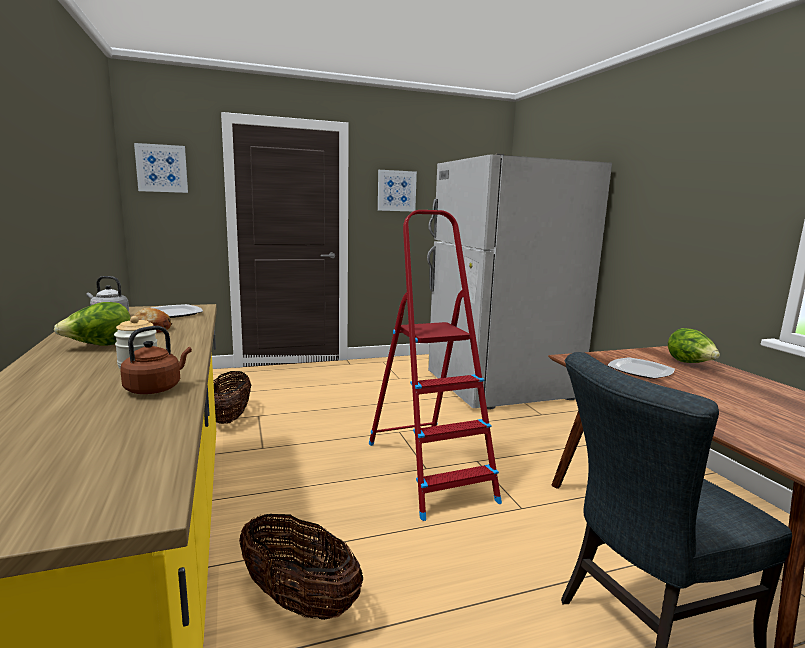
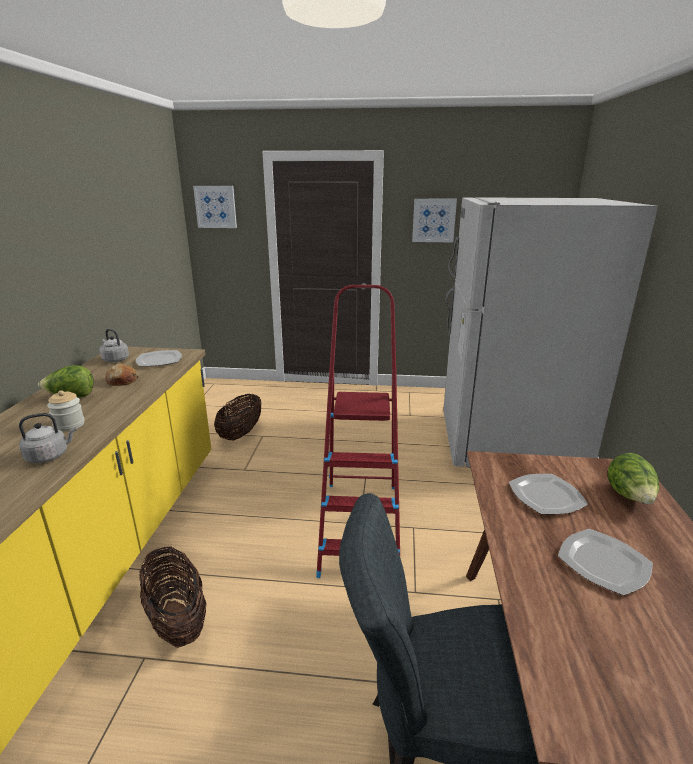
camera: 25 degrees right, 10 degrees up
brown kettle [120,326,192,394] -> grey kettle [19,413,76,463]
none -> plate [558,529,653,596]

